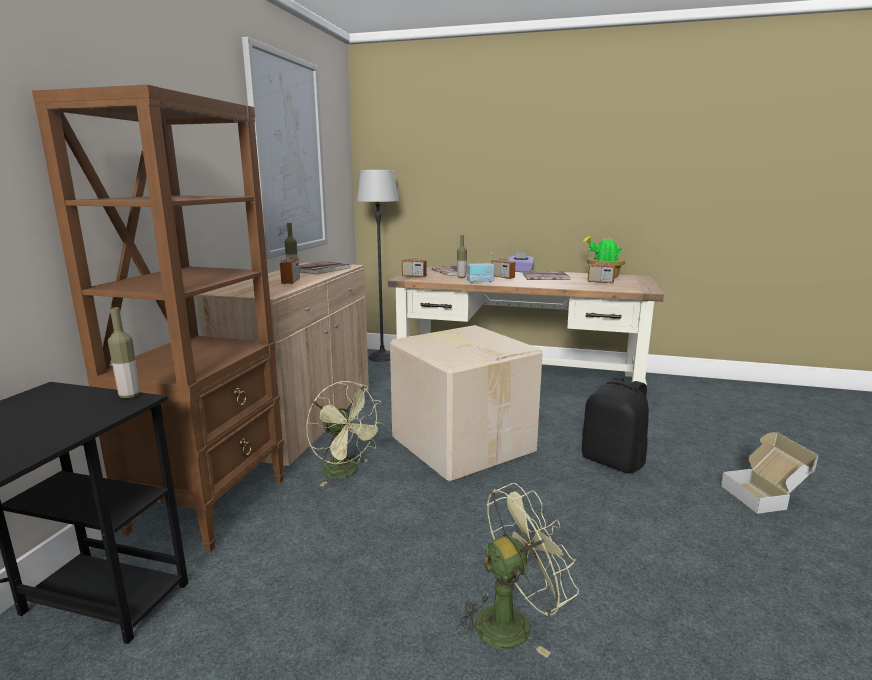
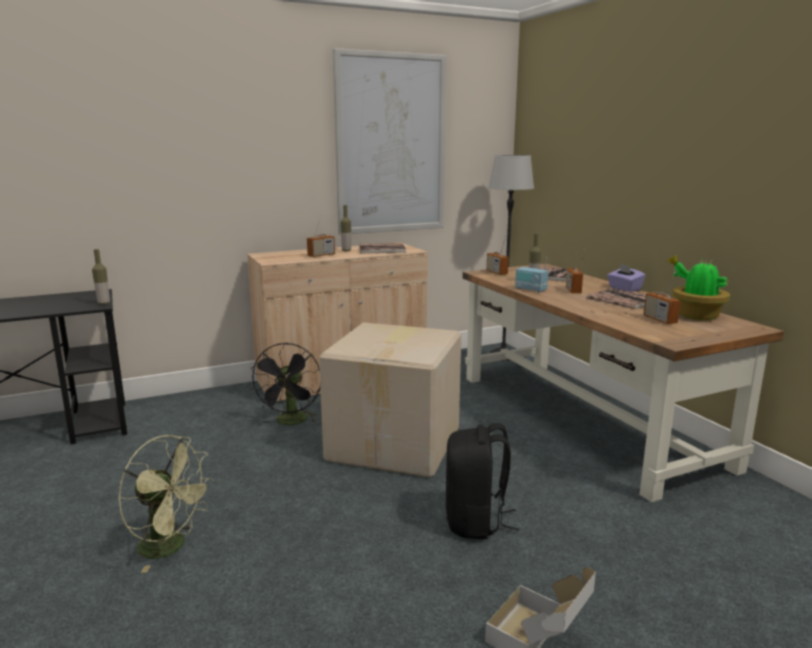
camera: 50 degrees right, 0 degrees up
brown bookcase [32,85,284,552] -> none
green fan [306,381,385,486] -> black fan [251,343,320,425]

